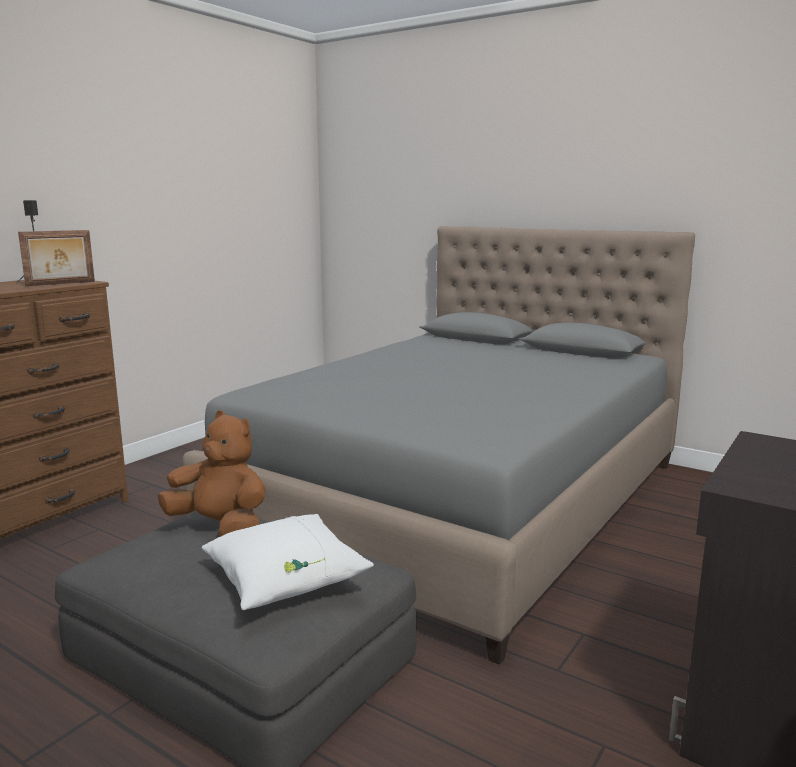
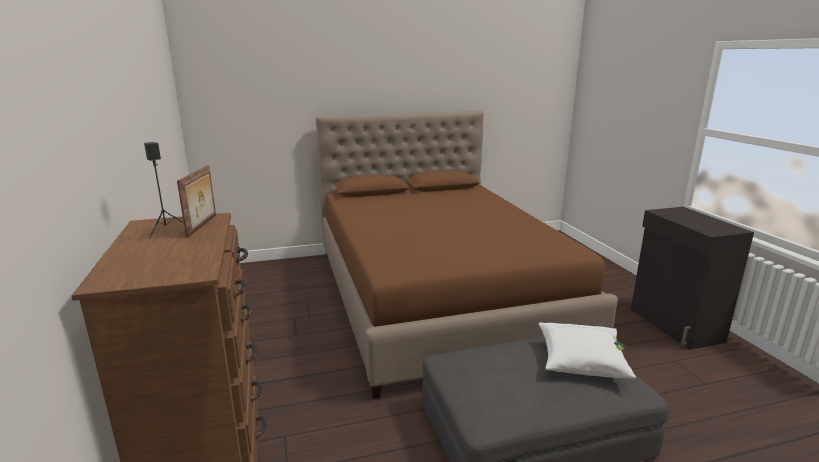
camera: 50 degrees left, 5 degrees up
brown plush toy [158,410,266,537] -> none
grey bed [183,226,695,665] -> brown bed [316,111,618,399]

